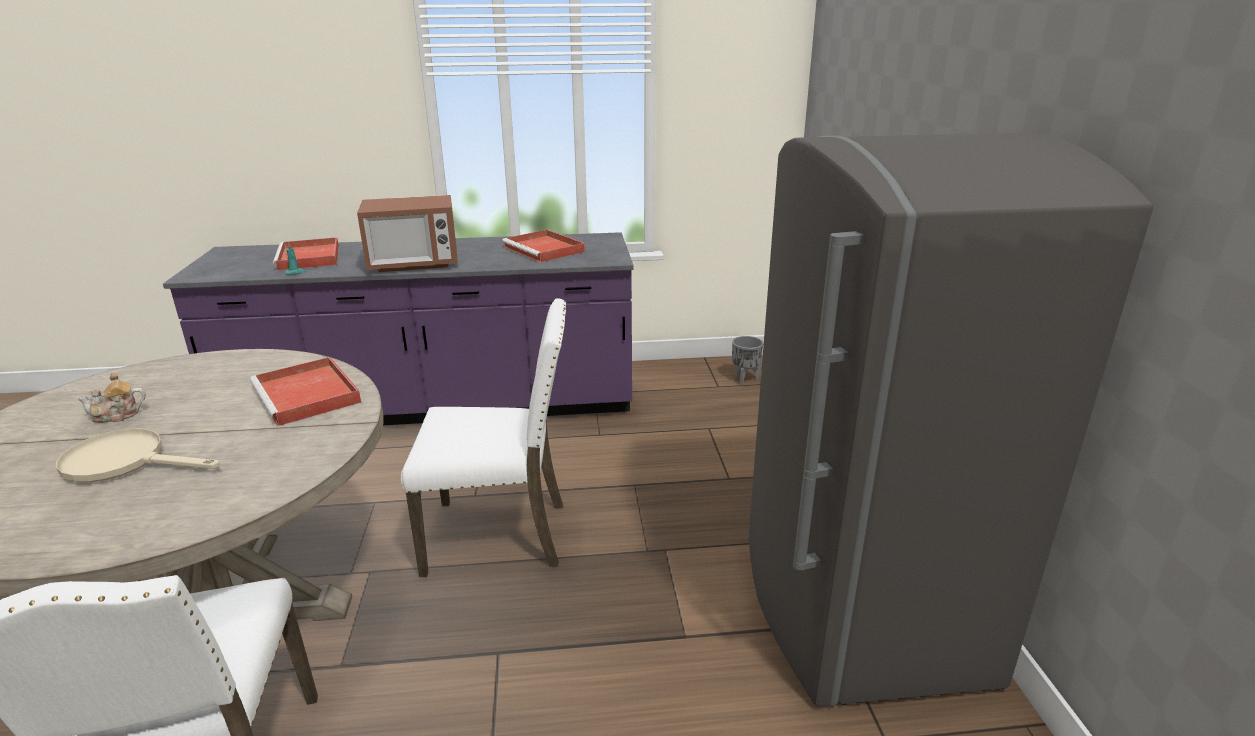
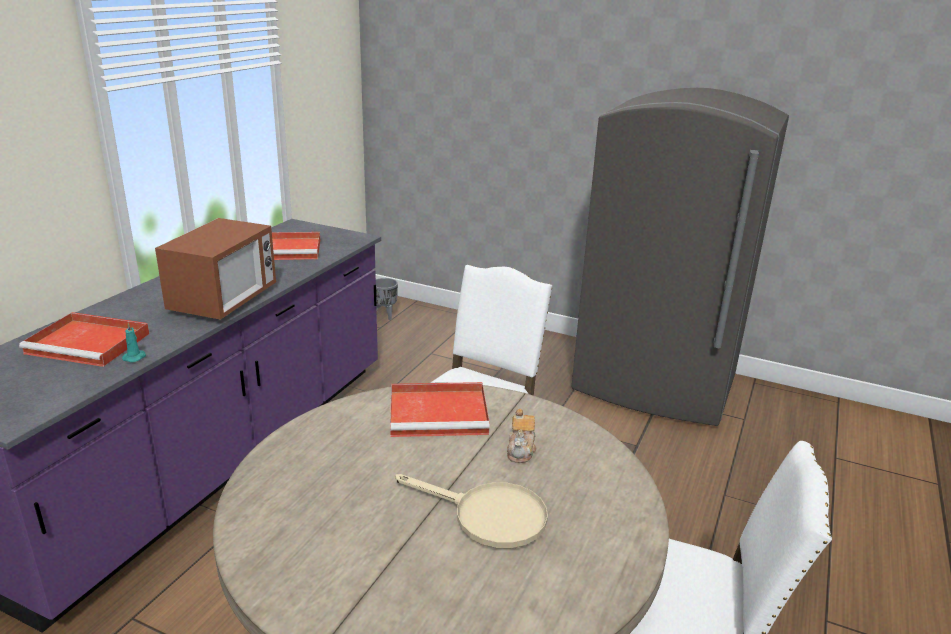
camera: 60 degrees left, 0 degrees up
beige frying pan [56,429,220,482] -> beige frying pan turned 105 degrees counterclockwise [395,474,548,549]
teapot [77,373,146,423] -> teapot moved to [507,409,536,463]

